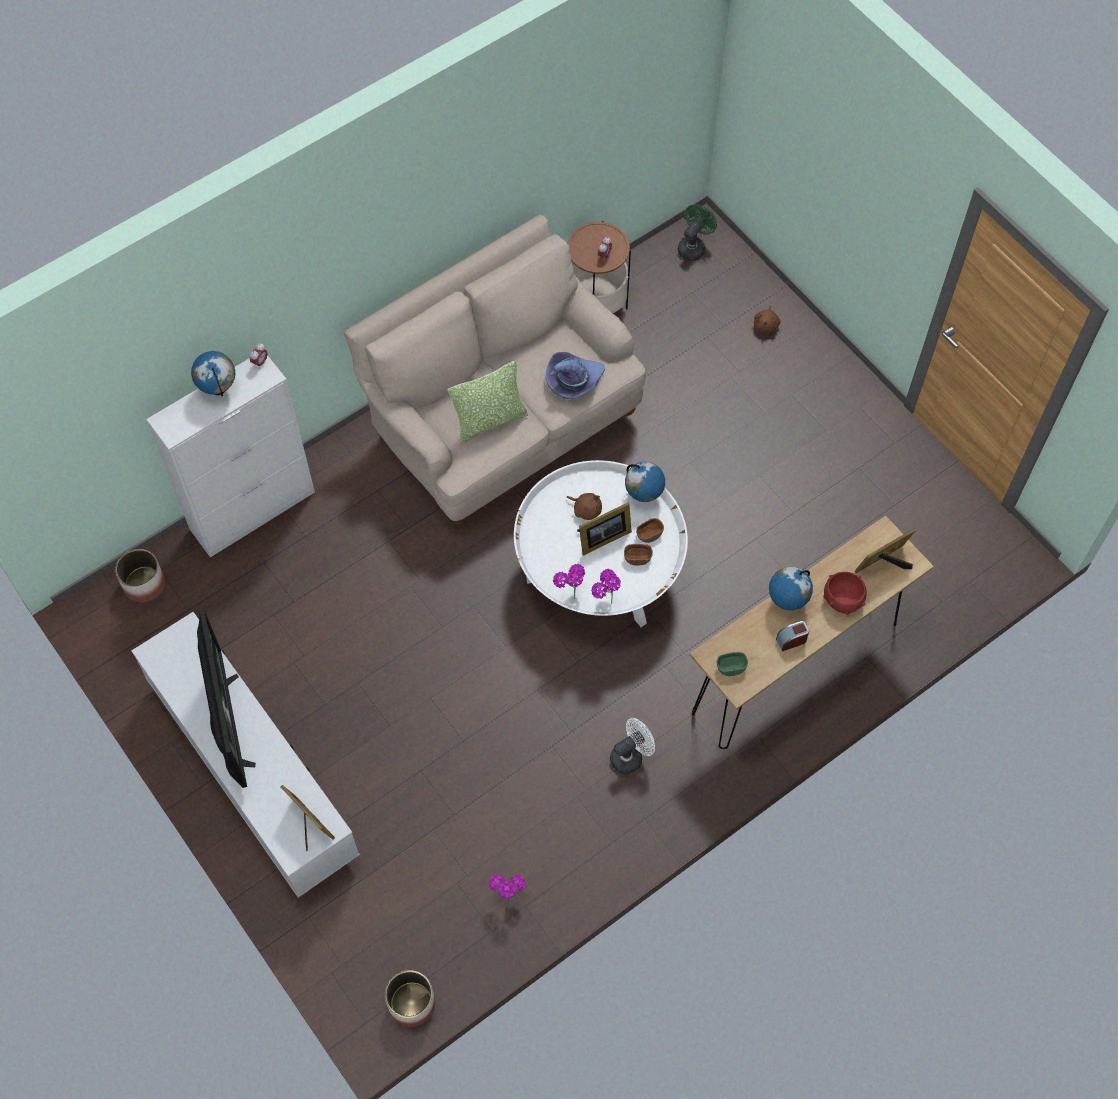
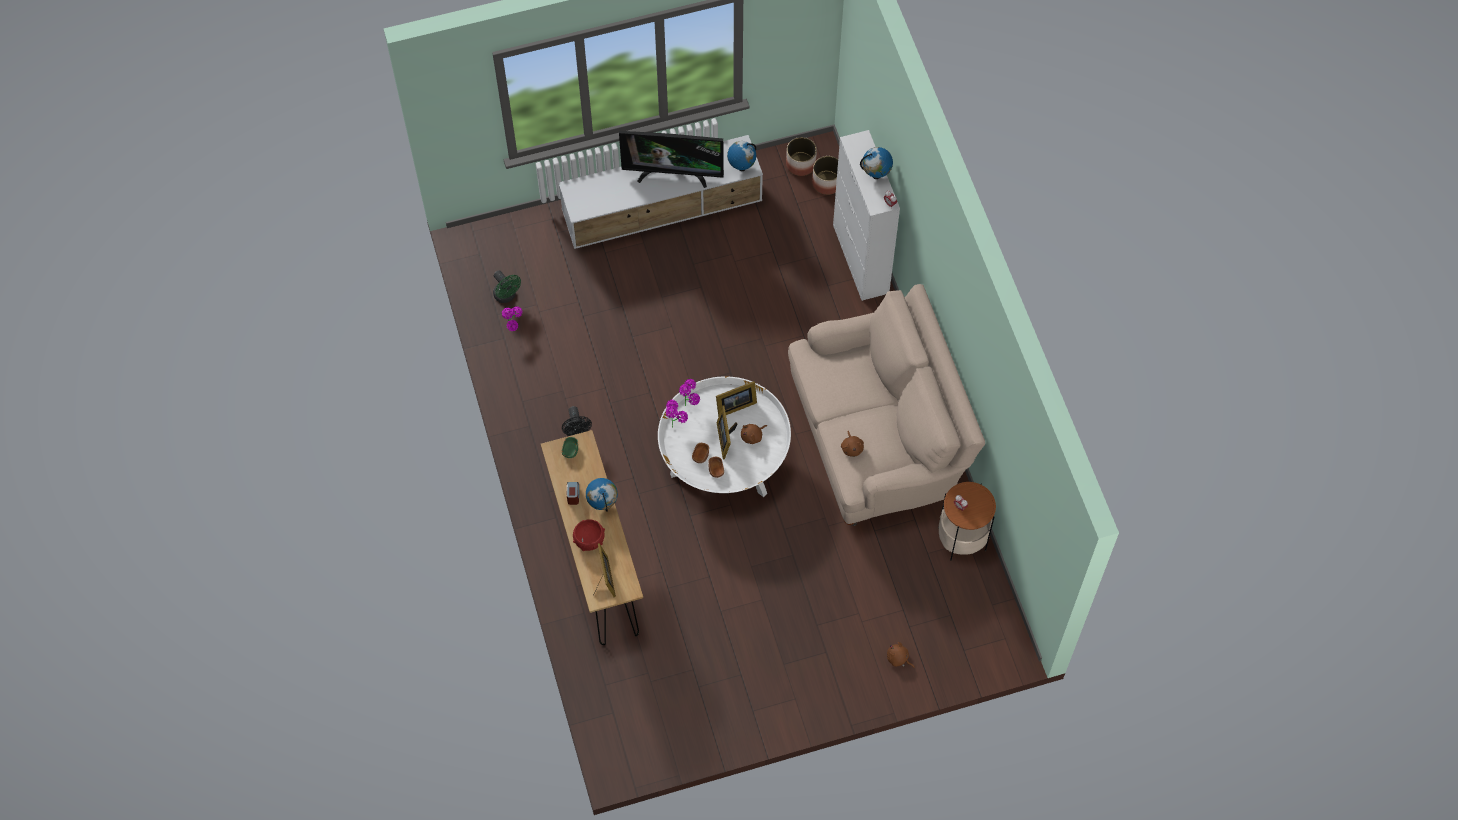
camera: 110 degrees right, 0 degrees up
picture frame [280,785,335,851] -> picture frame moved to [716,381,757,417]
planter [385,970,435,1027] -> planter moved to [786,137,817,176]
pillow [447,361,528,444] -> none
purple hat [545,352,605,399] -> brown plush toy [841,431,864,457]
white fan [610,718,655,774] -> black fan [562,406,592,436]
globe [625,462,665,502] -> globe moved to [727,141,756,171]
green fan [678,204,717,261] -> green fan moved to [493,270,521,303]

